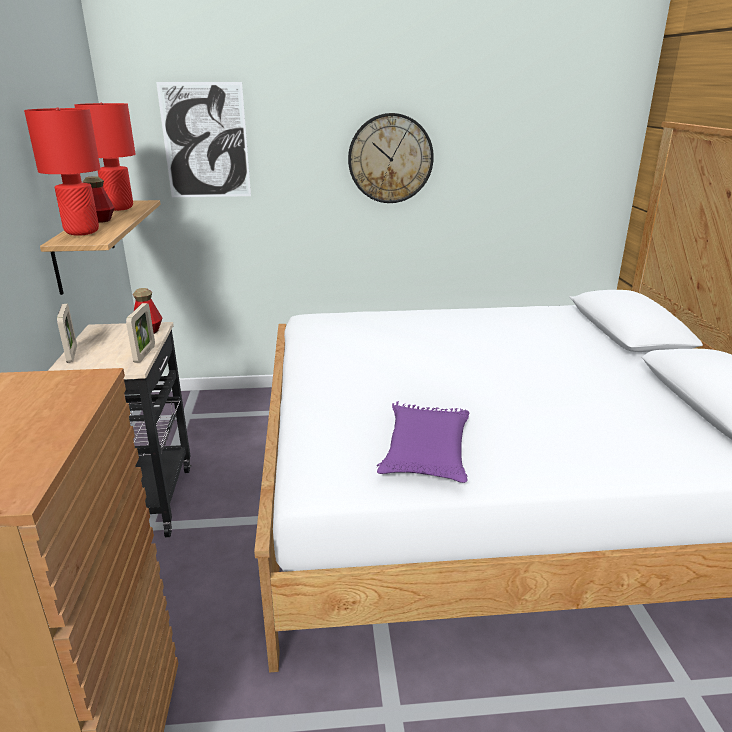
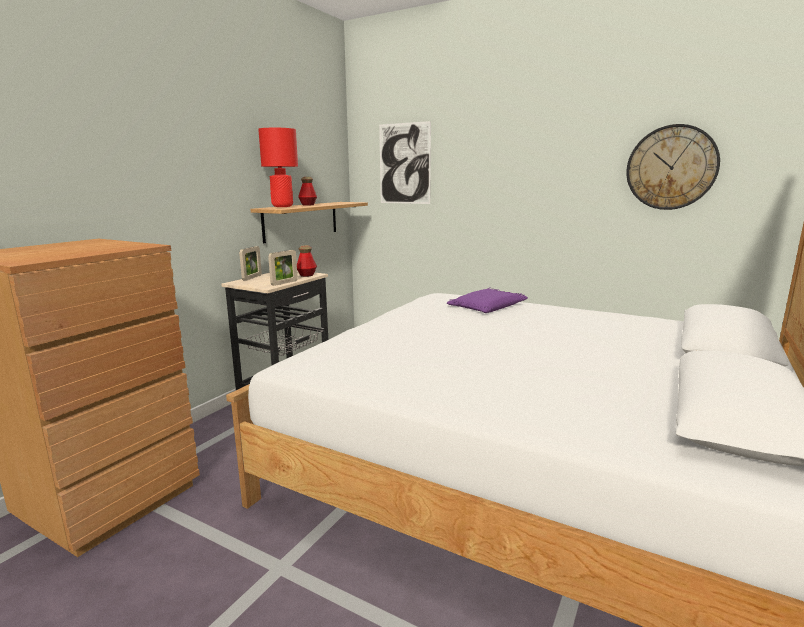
camera: 35 degrees right, 10 degrees down
red table lamp [74,102,136,211] -> none
wall clock [348,113,434,203] -> wall clock moved to [626,124,720,210]
purple pillow [377,401,469,483] -> purple pillow moved to [447,287,528,313]

